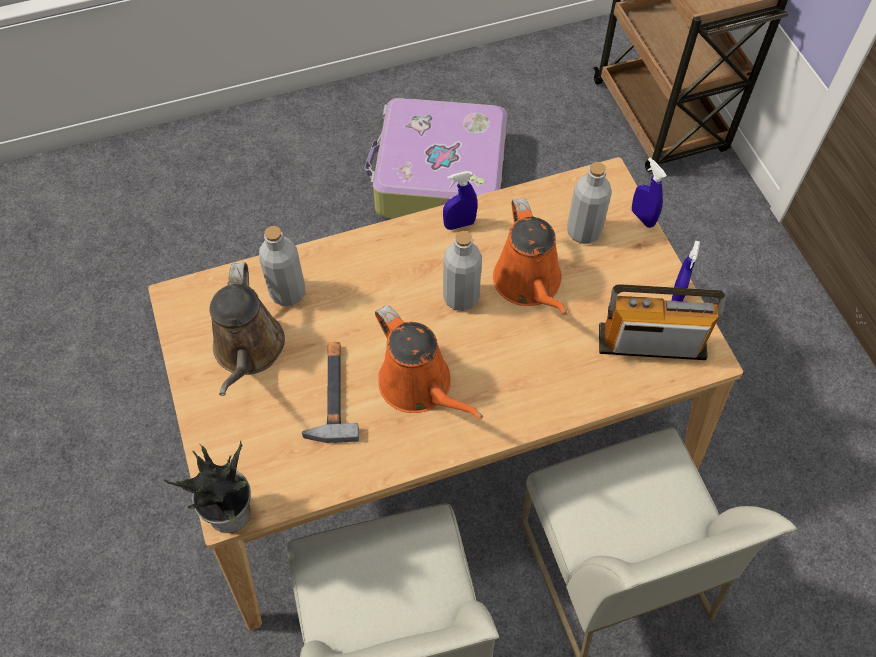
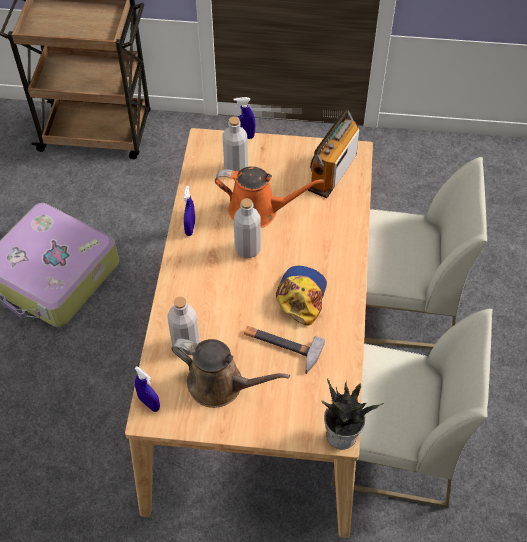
camera: 65 degrees left, 5 degrees down
orange watering can [375,305,483,420] -> cap [276,266,327,326]
blue spray bottle [671,240,700,301] -> blue spray bottle moved to [134,366,160,412]

